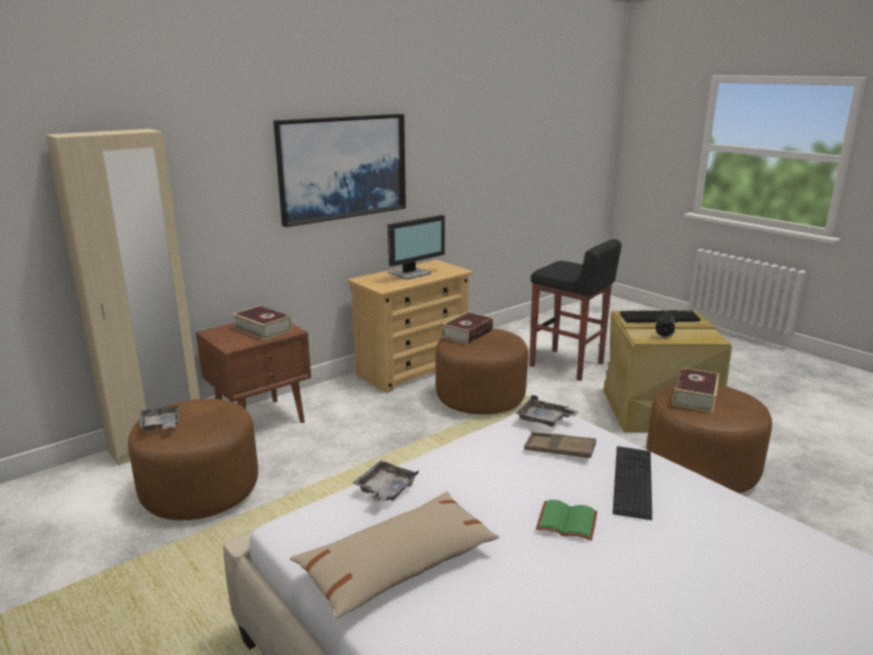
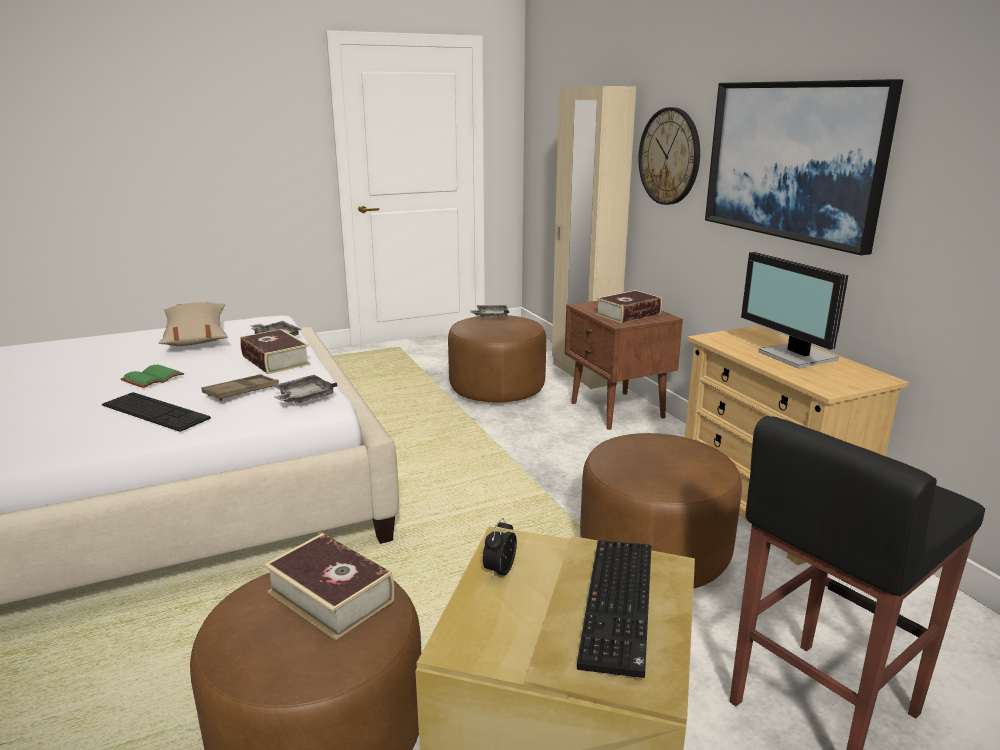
camera: 105 degrees right, 0 degrees up
book [442,312,493,345] -> book moved to [240,329,311,374]
none -> wall clock [638,107,700,205]

